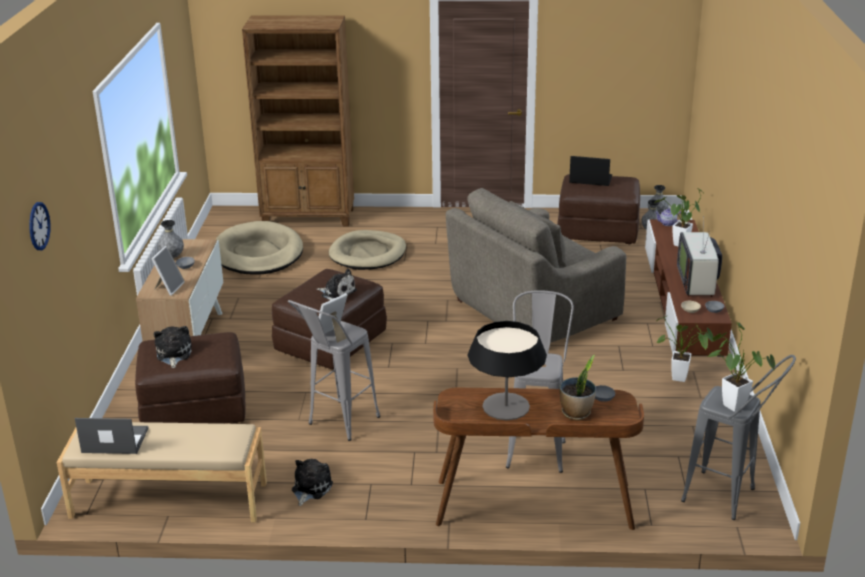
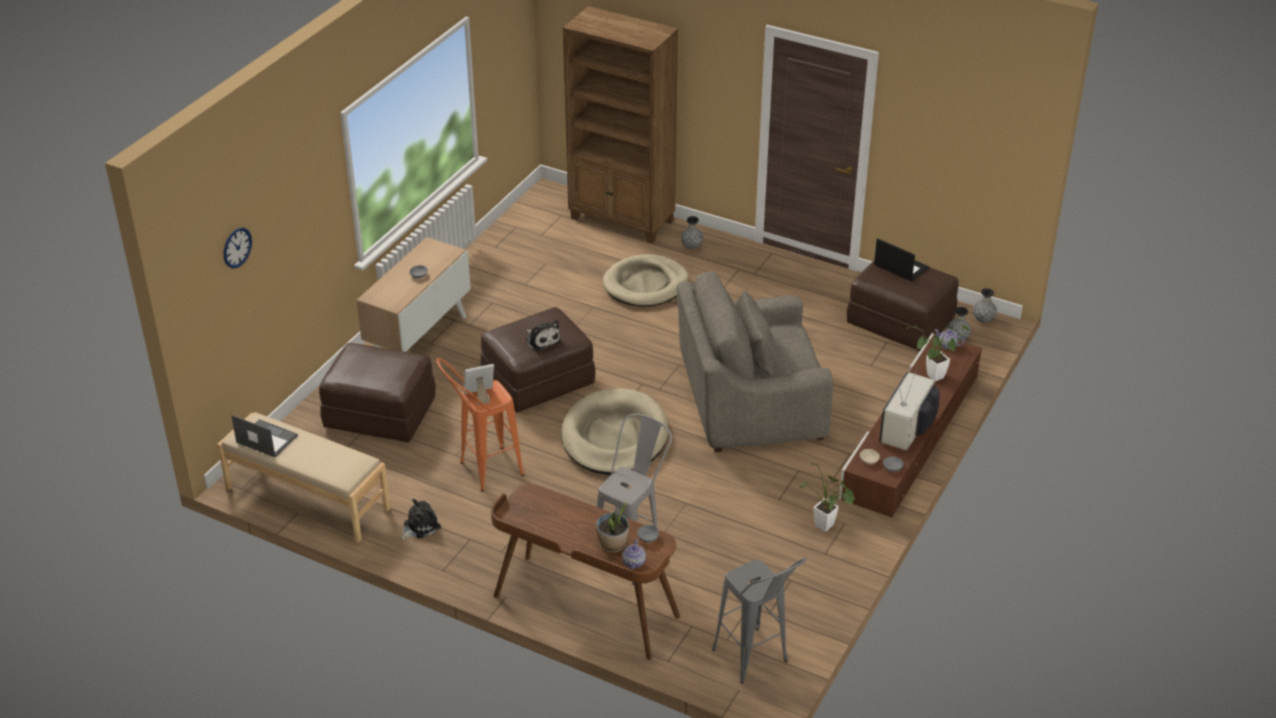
camera: 25 degrees right, 10 degrees up
picture frame [151,246,185,296] -> none
plush toy [154,326,192,368] -> none
grey vase [158,220,184,258] -> grey vase moved to [681,216,704,249]
beige dog bed [215,221,303,274] -> beige dog bed moved to [561,388,668,475]
grey stool [288,300,380,441] -> orange stool [436,358,524,491]
table lamp [468,321,547,420] -> none
potted plant [707,322,775,412] -> none
none -> teapot [622,539,646,570]

